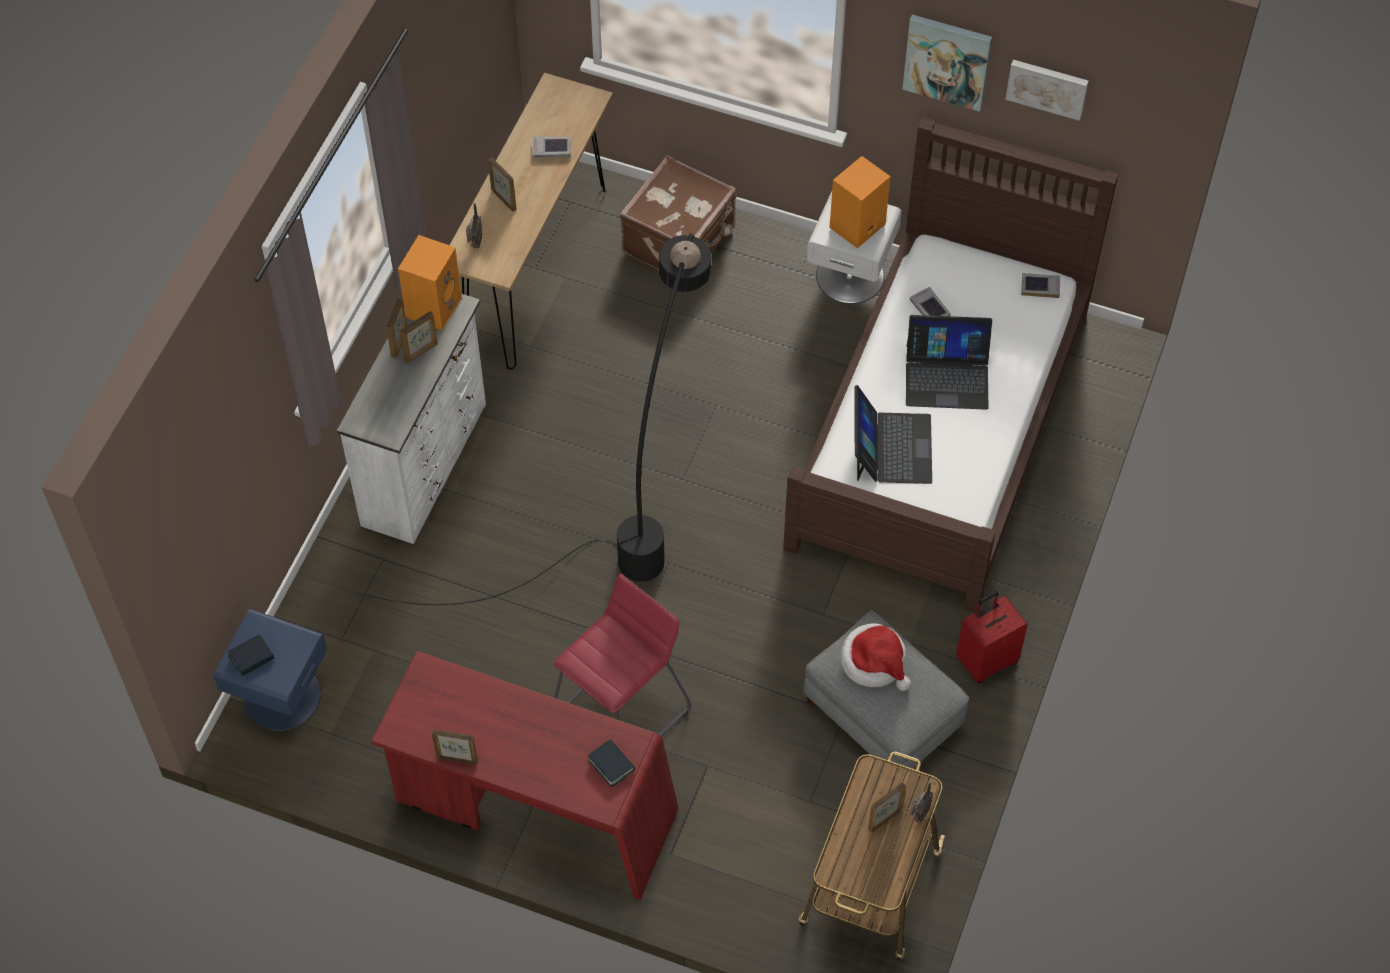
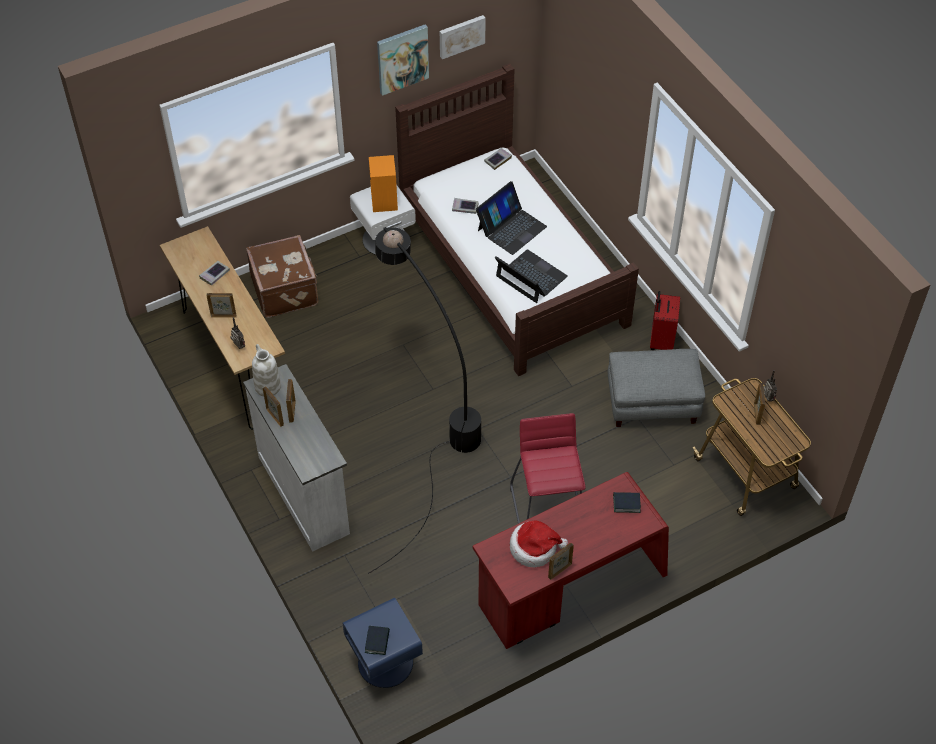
camera: 50 degrees left, 5 degrees down
orange speaker [398,235,462,330] -> white vase [252,344,281,397]
hat [840,623,911,691] -> hat moved to [510,521,568,568]

